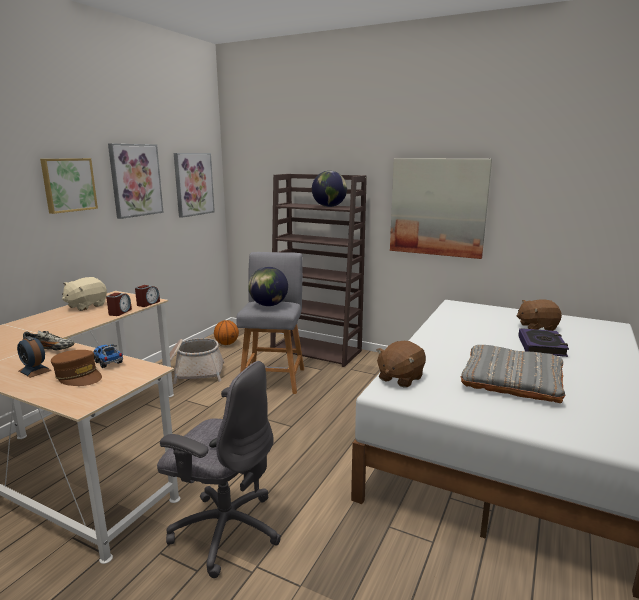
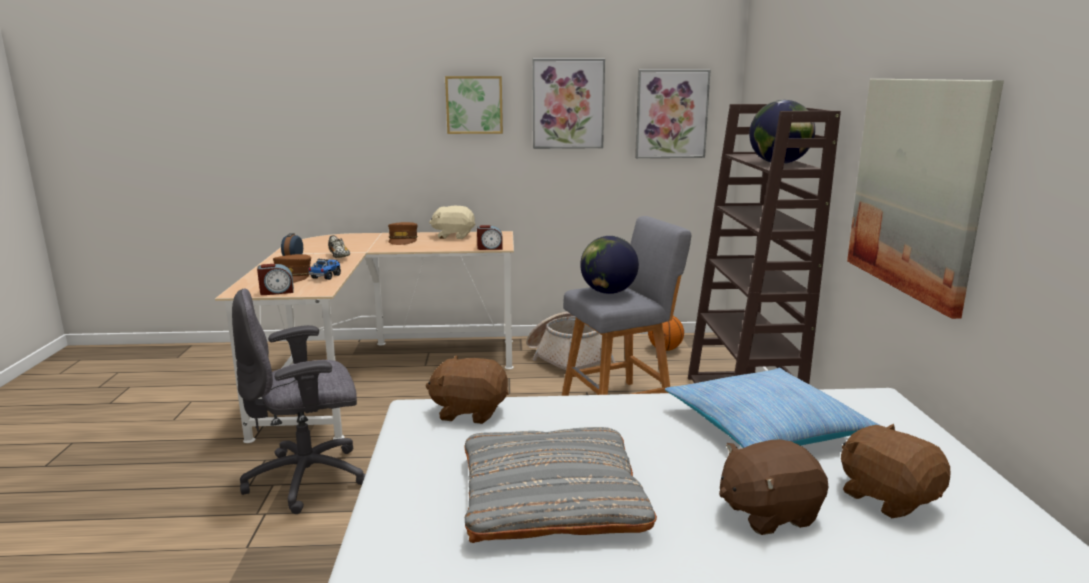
camera: 60 degrees right, 0 degrees up
alarm clock [106,293,132,316] -> alarm clock moved to [257,264,294,295]
grey office chair [157,361,281,578] -> grey office chair turned 75 degrees clockwise [232,289,366,514]
book [518,328,569,357] -> brown plush toy [719,439,829,535]
none -> brown cap [388,222,418,245]
none -> pillow [665,368,881,448]

